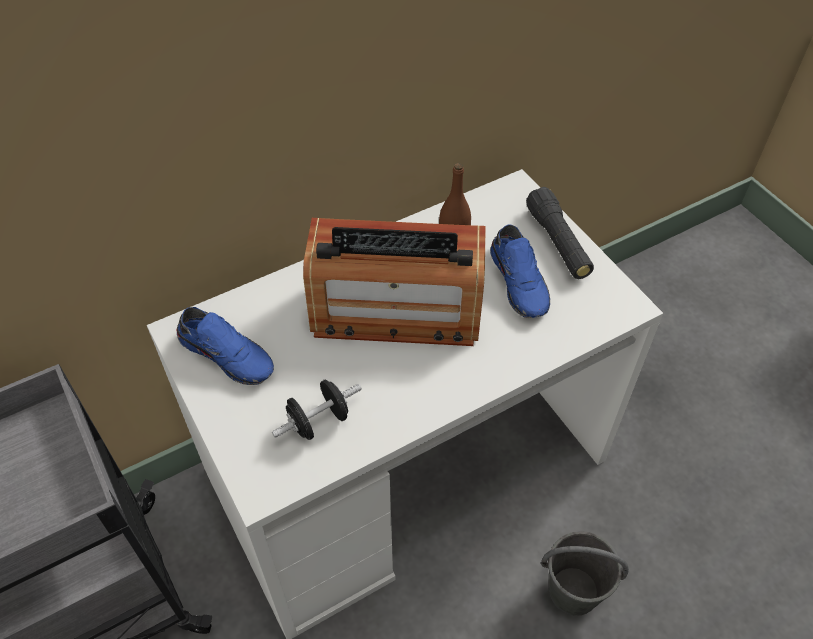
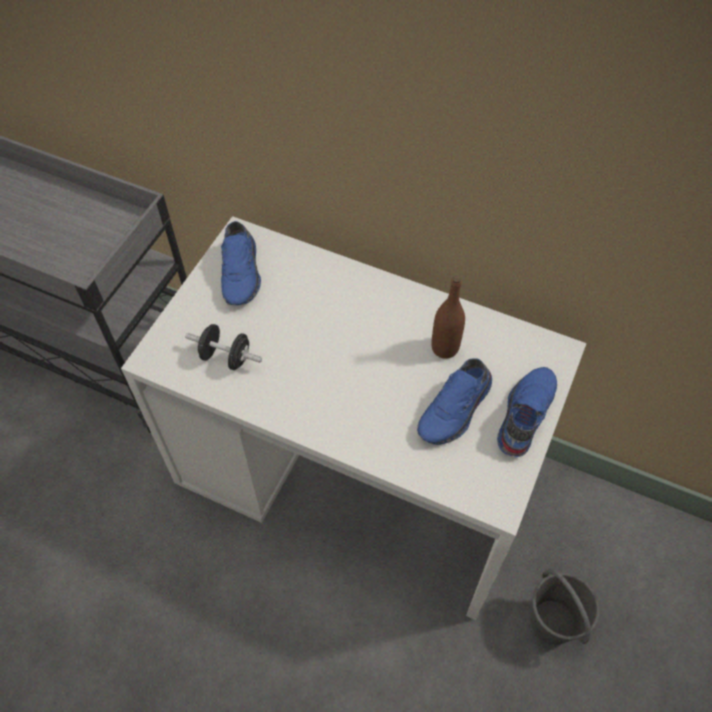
camera: 55 degrees right, 5 degrees up
radio [303,218,486,346] -> none
black flashlight [526,187,594,279] -> blue shoe [497,367,557,457]
grey bucket [541,531,629,616] -> grey bucket moved to [530,569,600,645]

